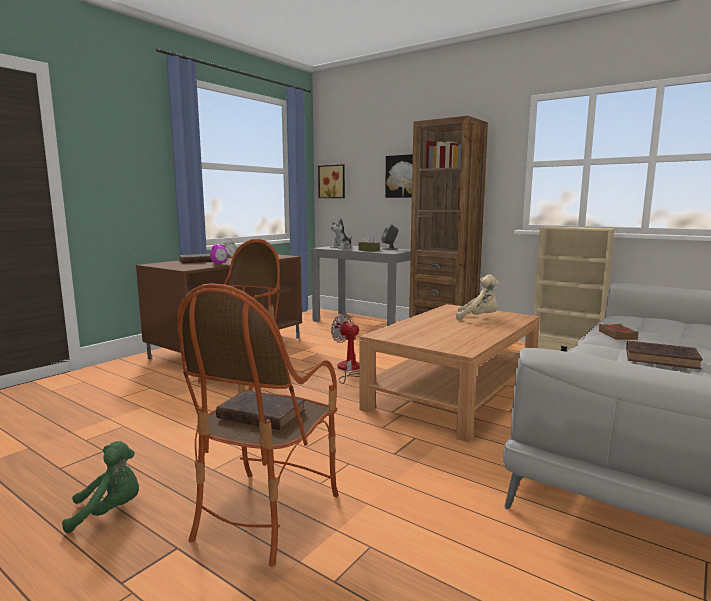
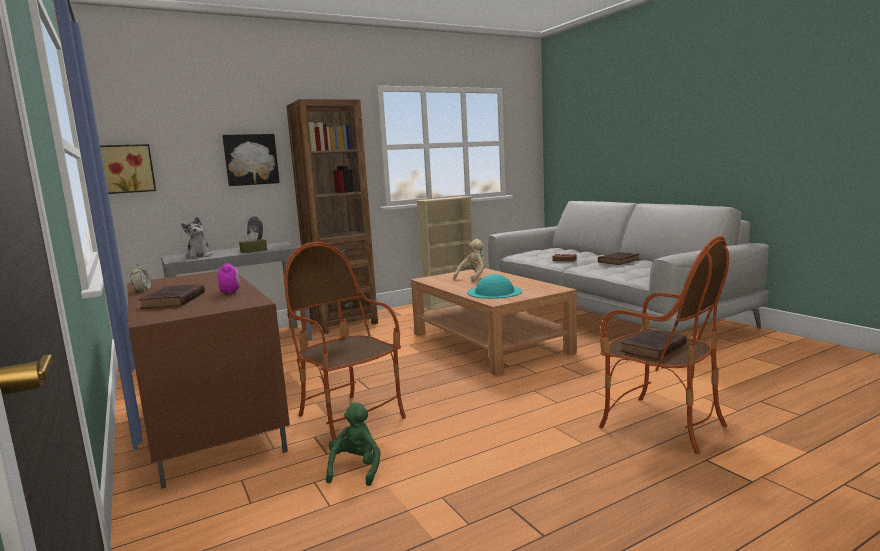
camera: 65 degrees left, 0 degrees up
green plush toy [62,441,139,533] -> green plush toy moved to [326,402,381,486]
fan [331,314,360,384] -> none
none -> turquoise hat [467,274,522,299]

